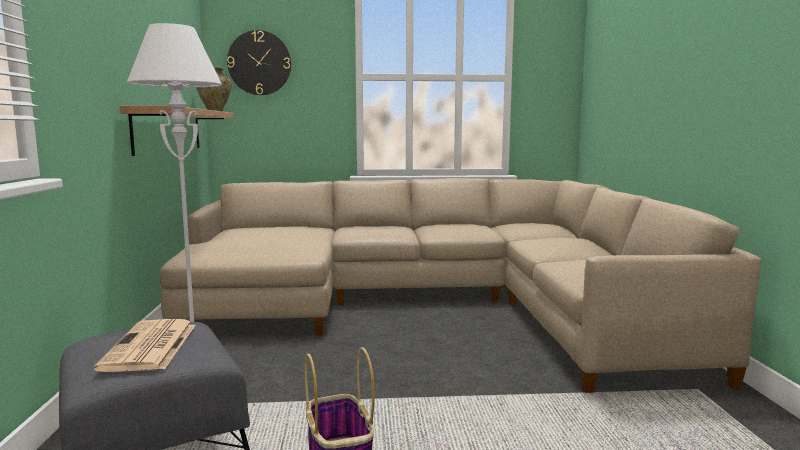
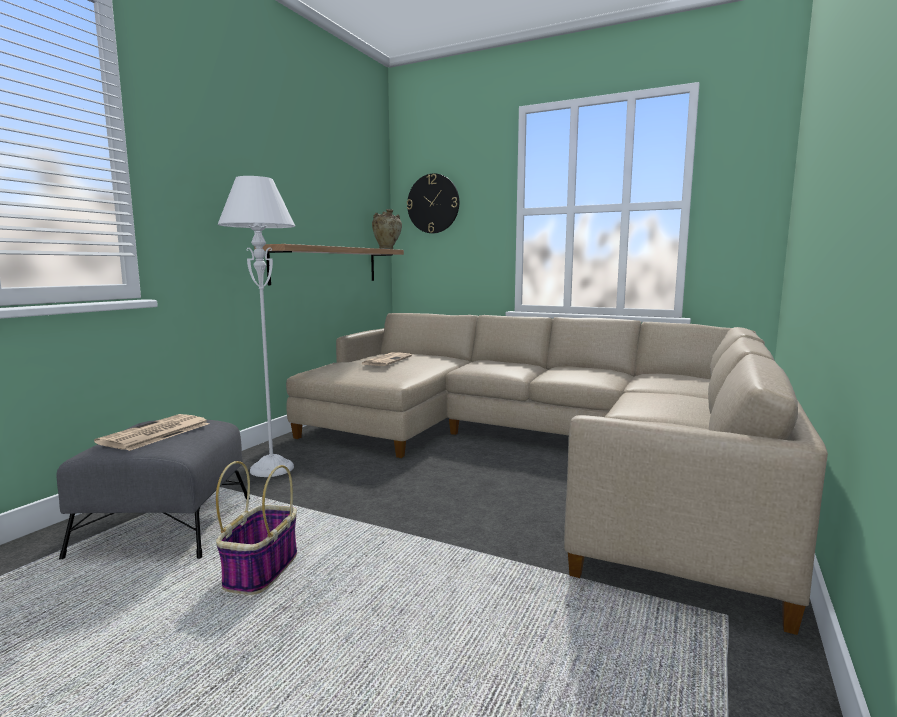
camera: 30 degrees right, 0 degrees up
none -> newspaper [362,352,412,366]

